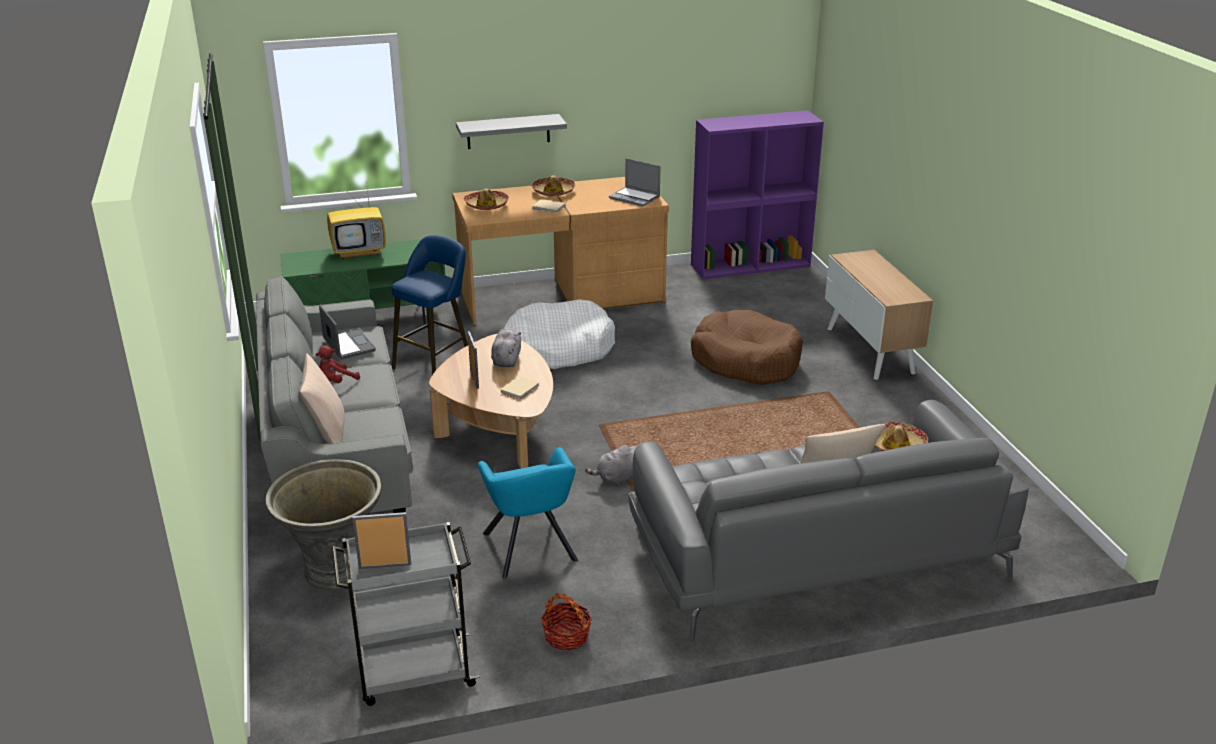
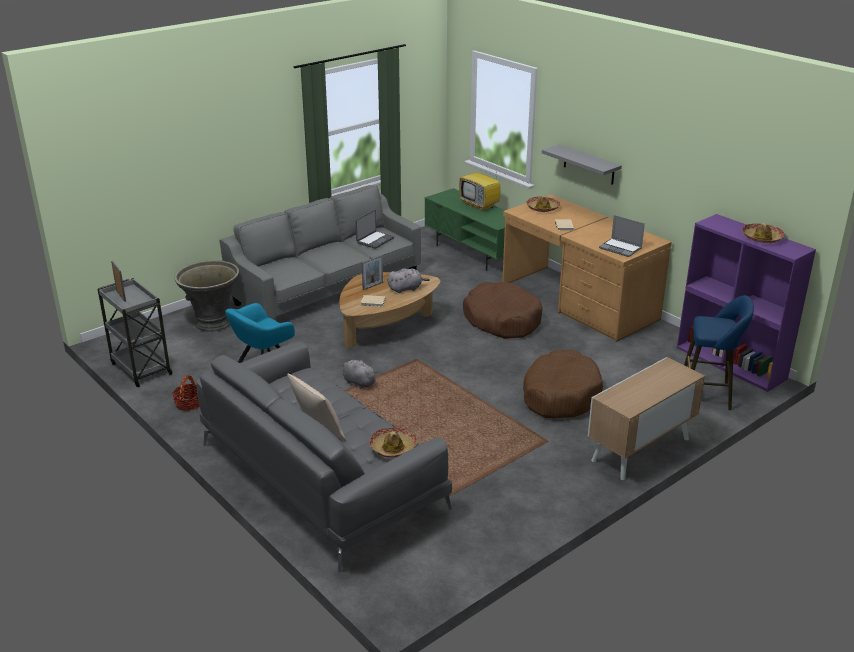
camera: 65 degrees right, 0 degrees up
beige pillow [299,353,345,444] -> none
red plush toy [316,346,360,383] -> none
blue stool [392,235,468,375] -> blue stool moved to [684,295,754,410]
white dog bed [505,299,615,369] -> brown dog bed [463,282,543,339]
hat [531,176,575,196] -> hat moved to [742,223,785,243]
laptop [609,158,661,207] -> laptop turned 60 degrees counterclockwise [599,215,645,257]

